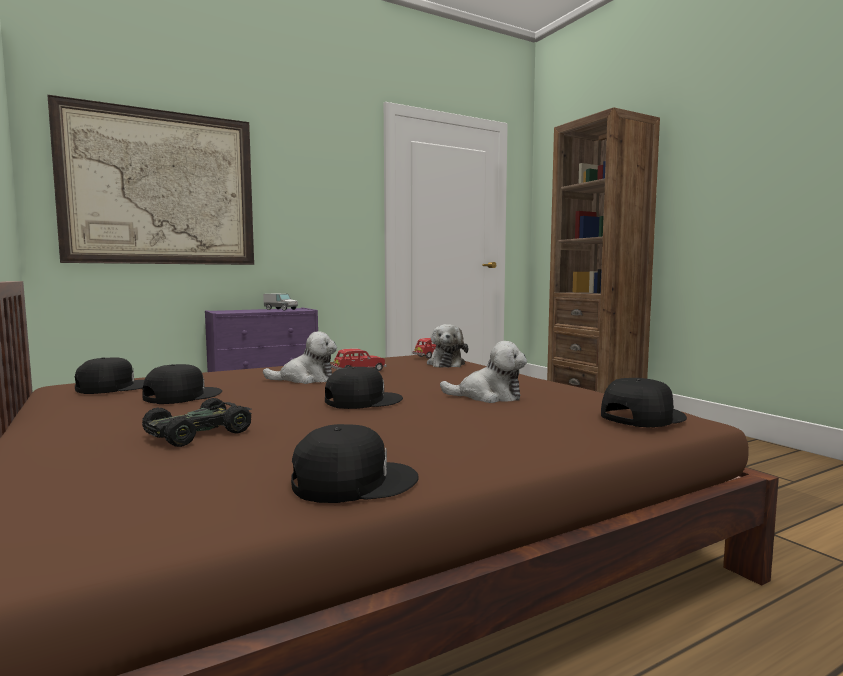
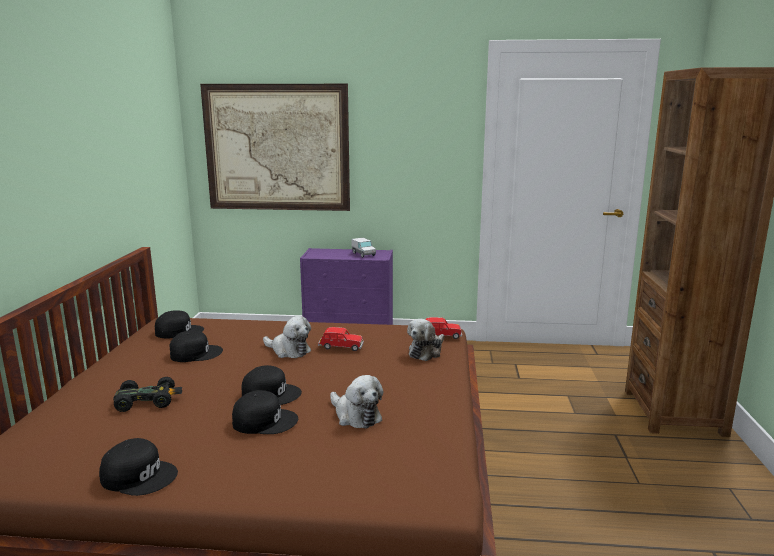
camera: 35 degrees right, 10 degrees up
black cap [601,378,687,427] -> black cap moved to [232,390,298,434]

